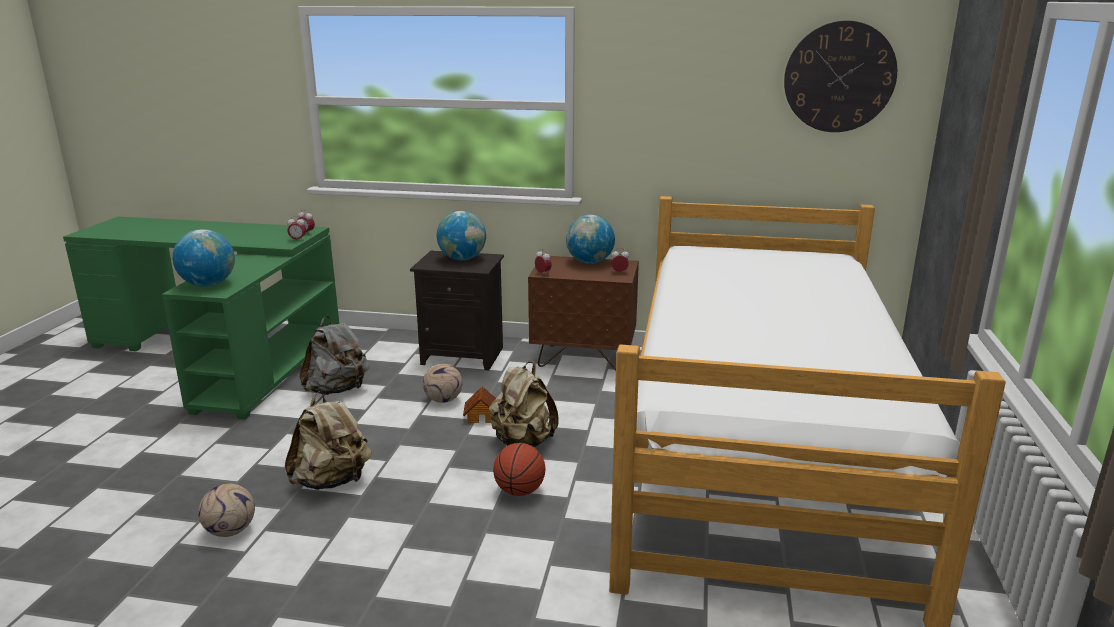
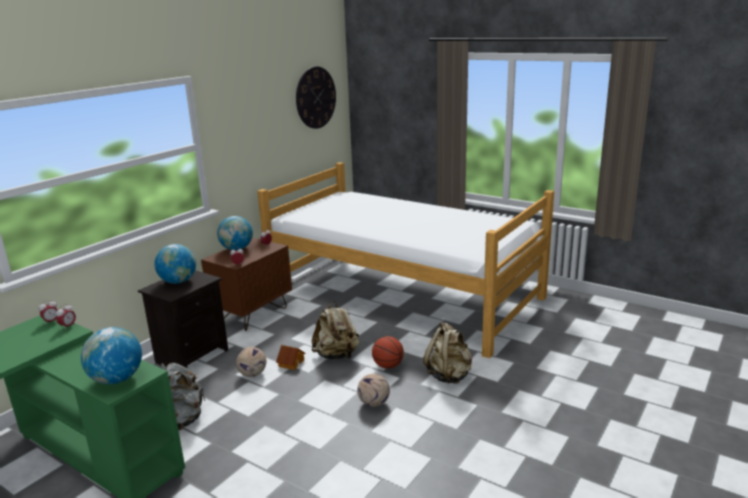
camera: 65 degrees left, 0 degrees up
football [198,484,255,537] -> football moved to [357,374,390,407]
beige backpack [285,392,371,490] -> beige backpack moved to [423,322,472,384]

